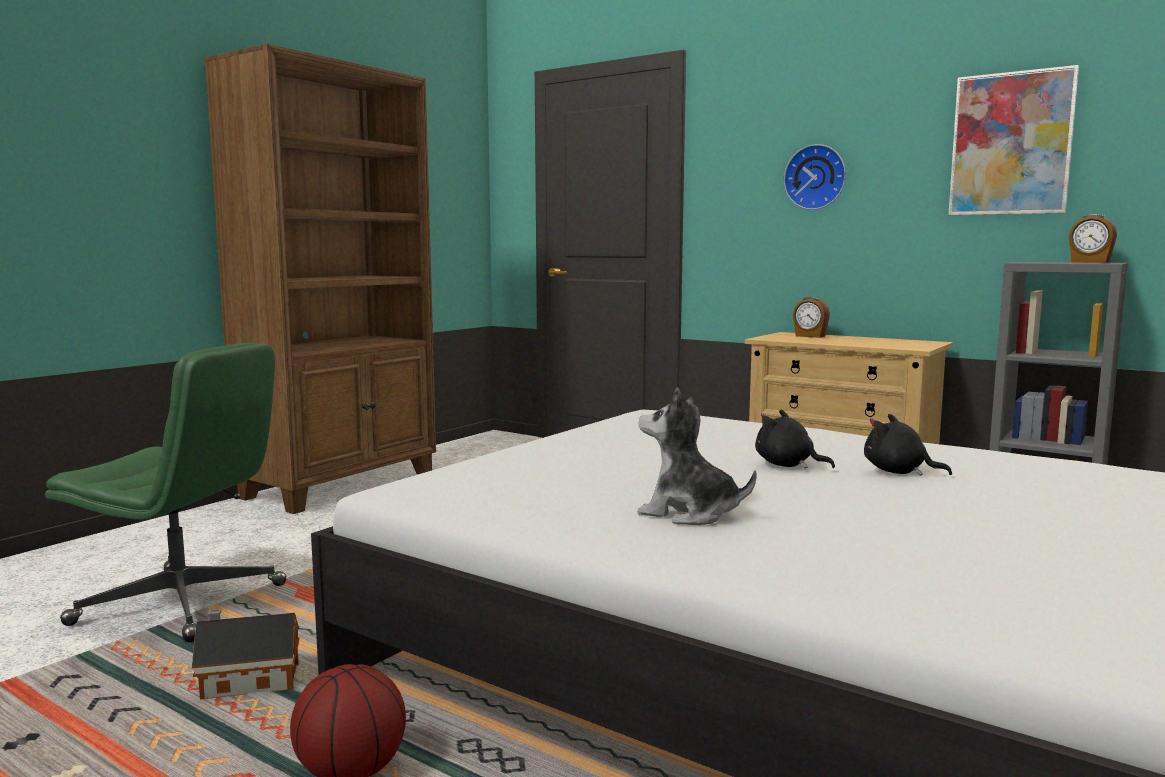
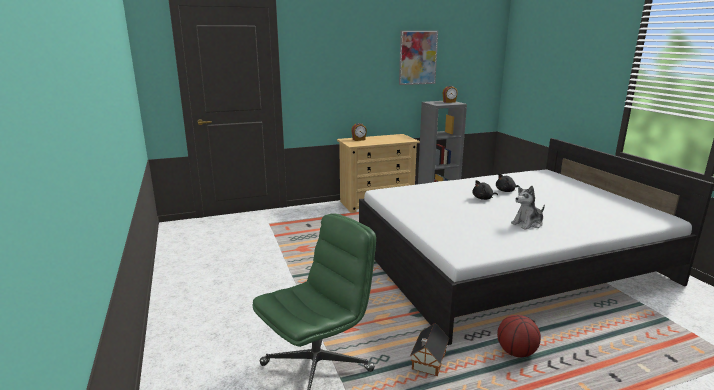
camera: 55 degrees left, 10 degrees up
brown bookcase [204,44,436,514] -> none
wall clock [784,144,846,210] -> none

